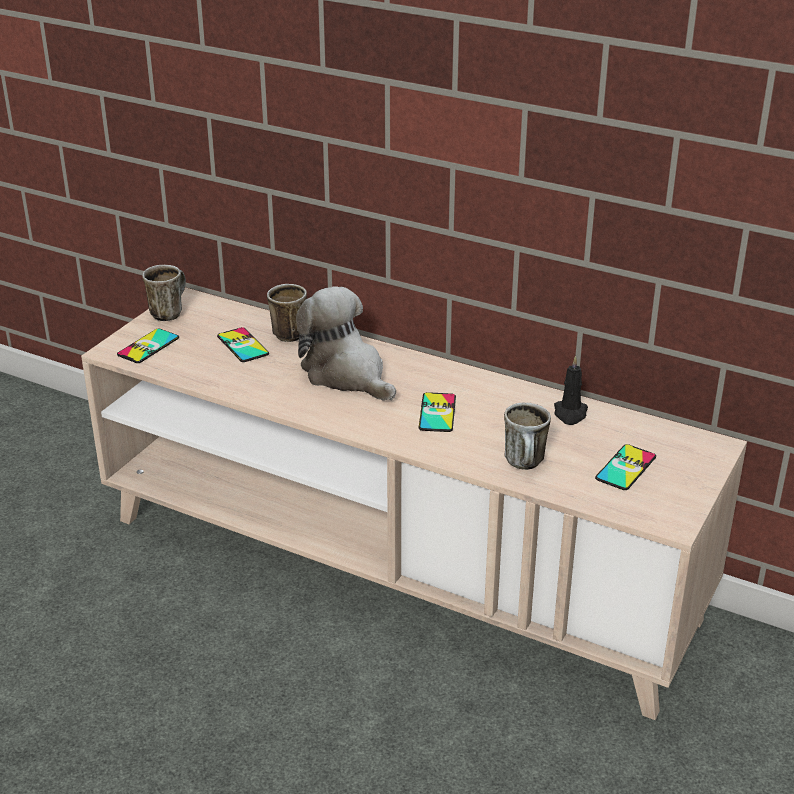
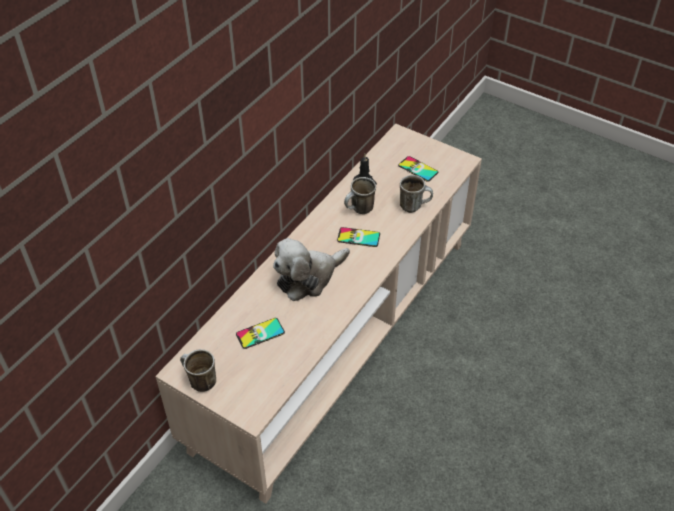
camera: 85 degrees left, 15 degrees up
phone [117,328,179,363] -> none
mug [267,284,307,342] -> mug moved to [344,177,376,214]

